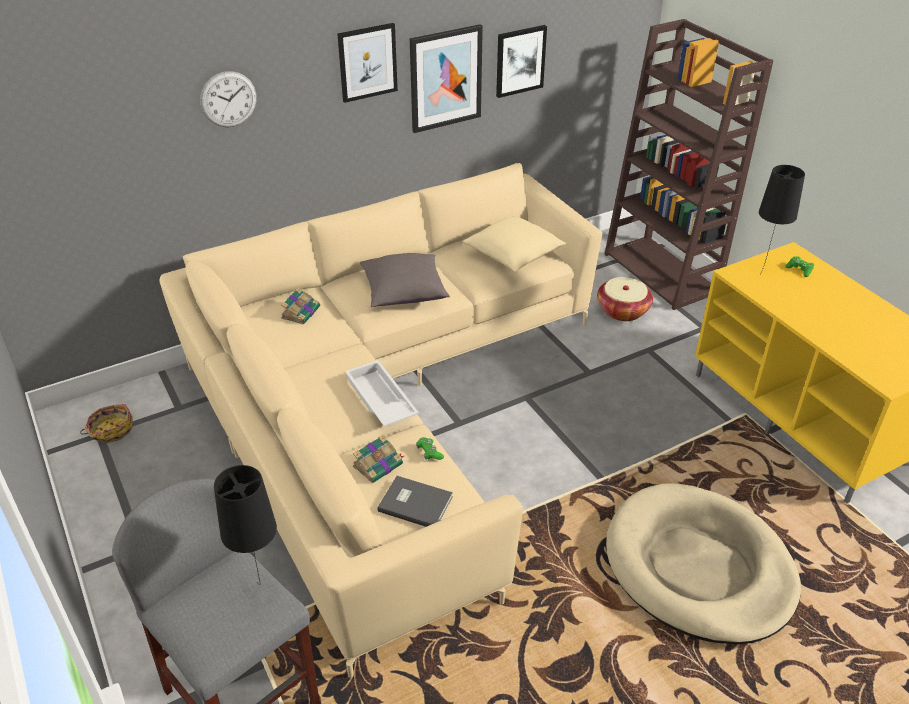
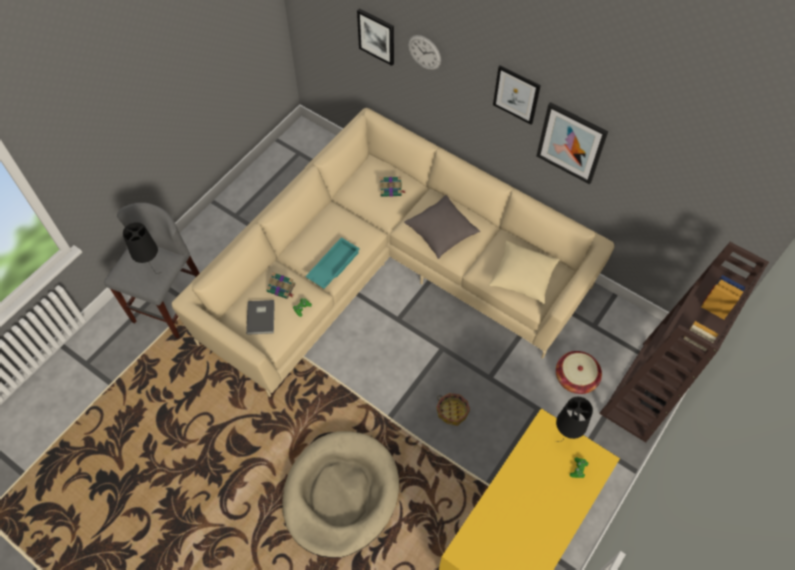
camera: 65 degrees right, 20 degrees up
basket [80,404,133,443] -> basket moved to [436,393,470,426]
white tray [345,360,419,426] -> turquoise tray [305,237,360,289]
picture [496,25,547,98] -> picture moved to [357,9,394,66]

